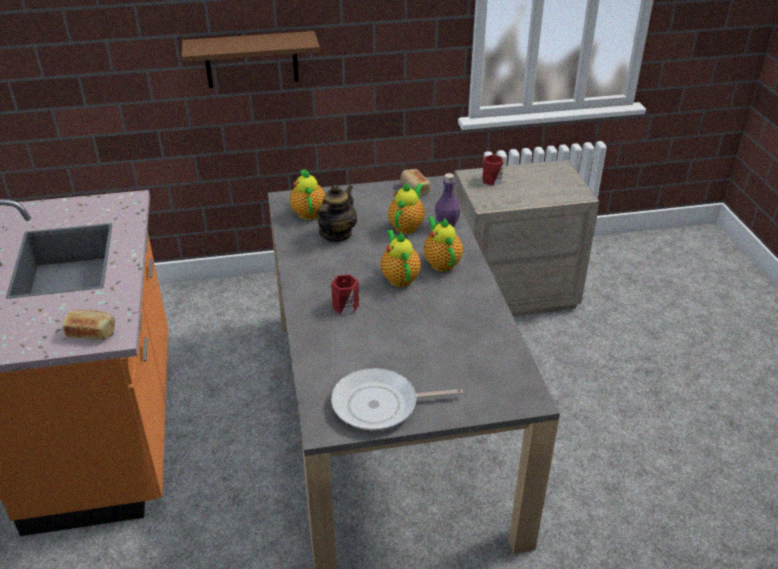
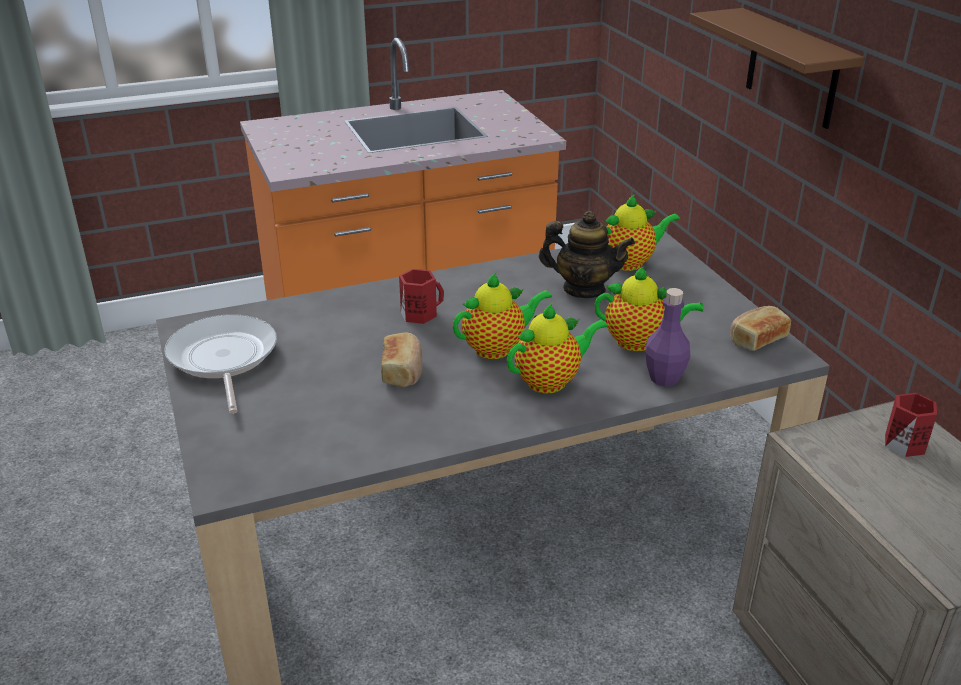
camera: 80 degrees right, 5 degrees down
bread [63,309,115,340] -> bread moved to [381,332,422,387]

